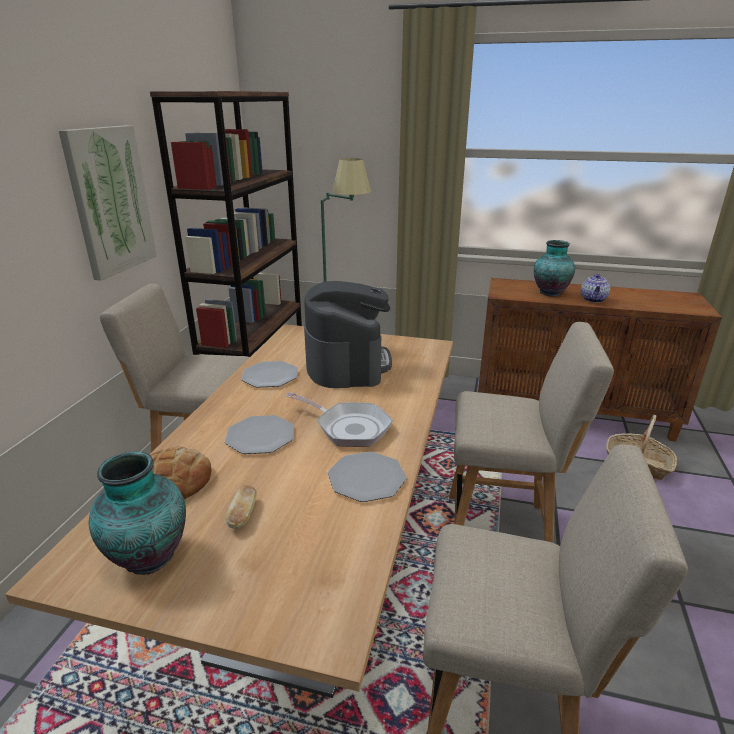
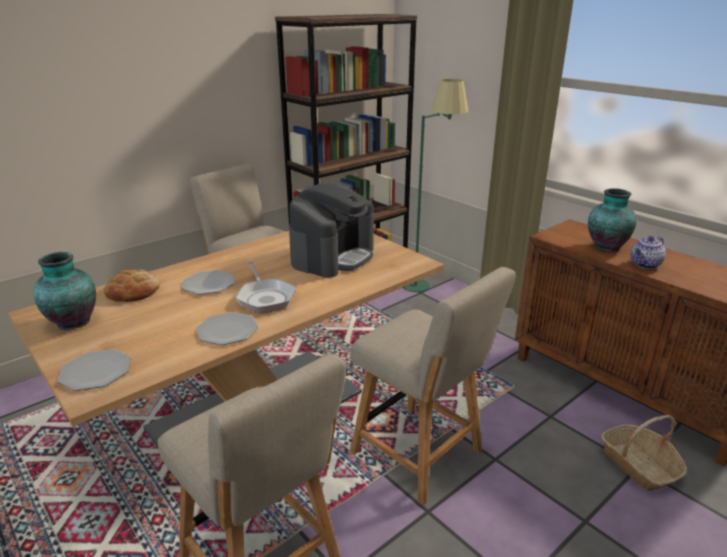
camera: 35 degrees right, 0 degrees up
picture [58,125,157,281] -> none
bread [226,485,257,529] -> none
plate [241,361,298,388] -> plate moved to [57,349,131,391]

